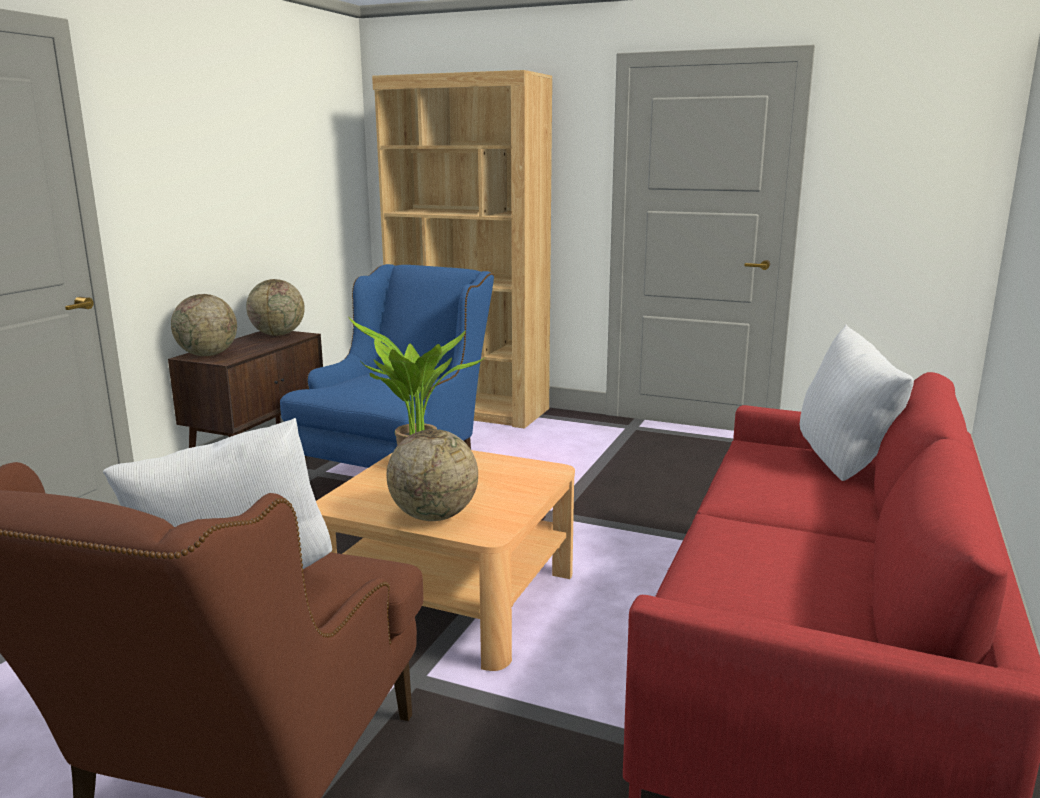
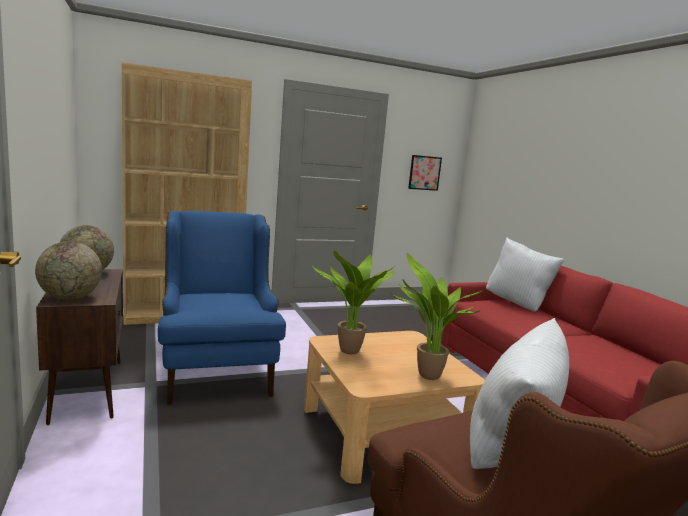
camera: 45 degrees left, 5 degrees down
globe [387,429,478,521] -> potted plant [389,253,483,380]
none -> picture [408,155,442,191]

